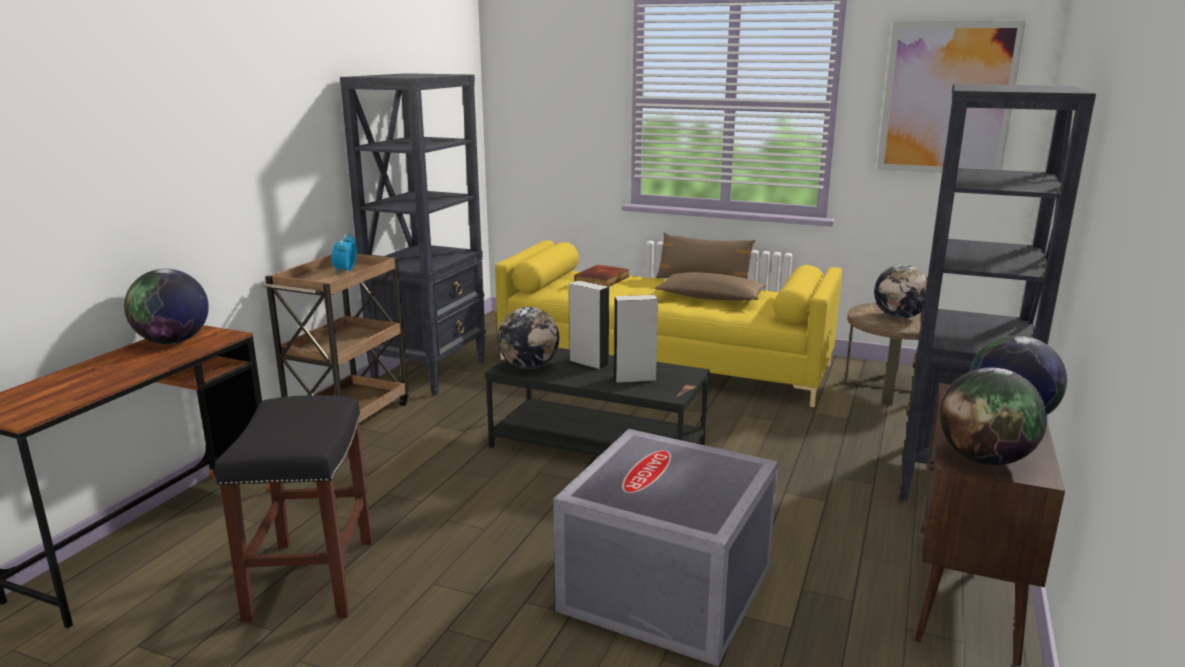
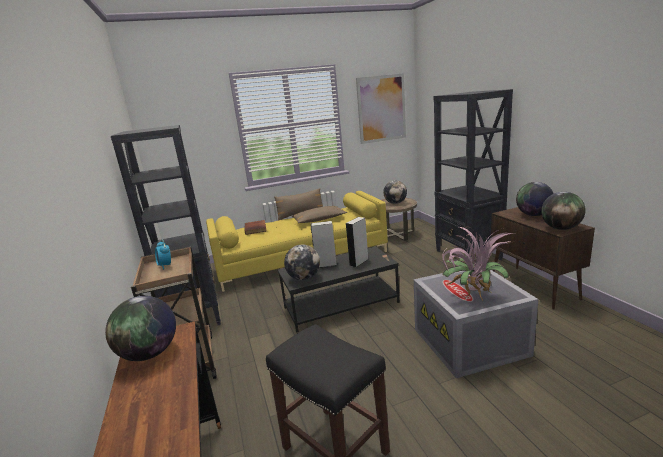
camera: 40 degrees left, 0 degrees up
none -> potted plant [442,226,515,300]

